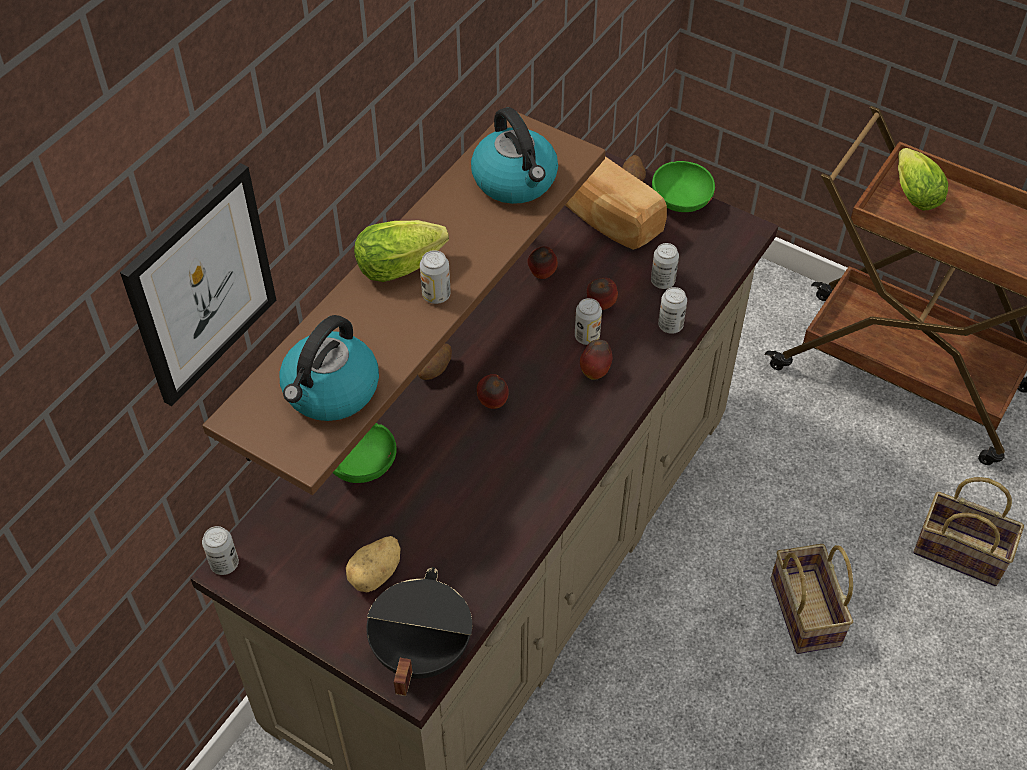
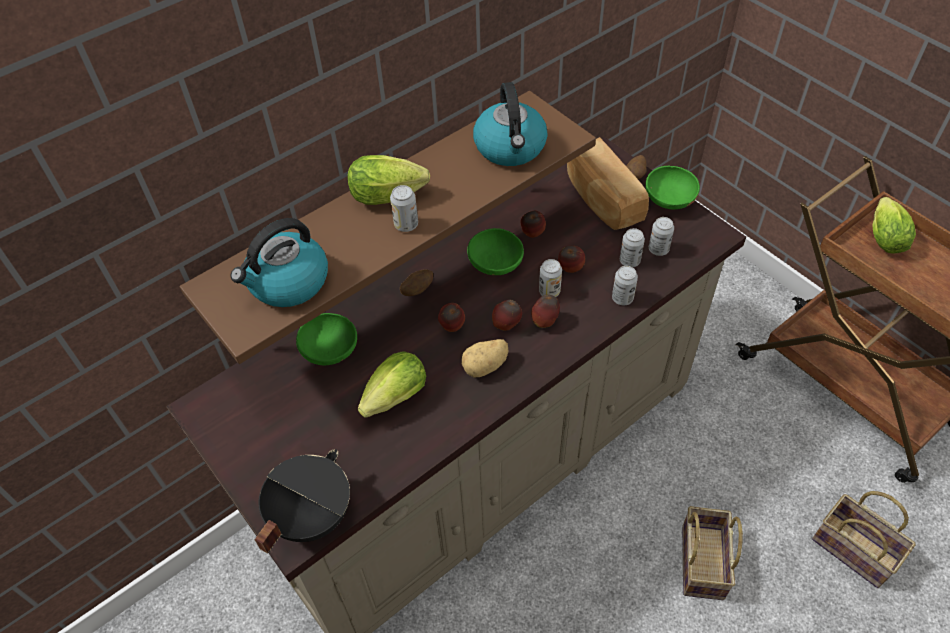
camera: 20 degrees right, 0 degrees up
picture [120,163,276,406] -> none
can [202,526,239,575] -> can moved to [649,217,674,256]
potato [346,536,400,592] -> potato moved to [461,339,508,377]
none -> lettuce [358,351,426,418]
none -> green bowl [467,228,524,275]
none -> apple [492,300,522,331]

